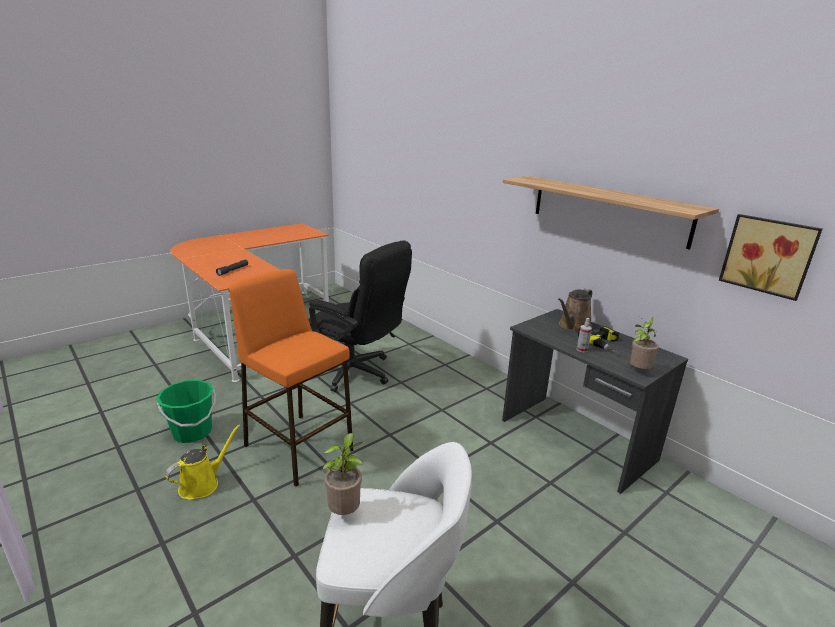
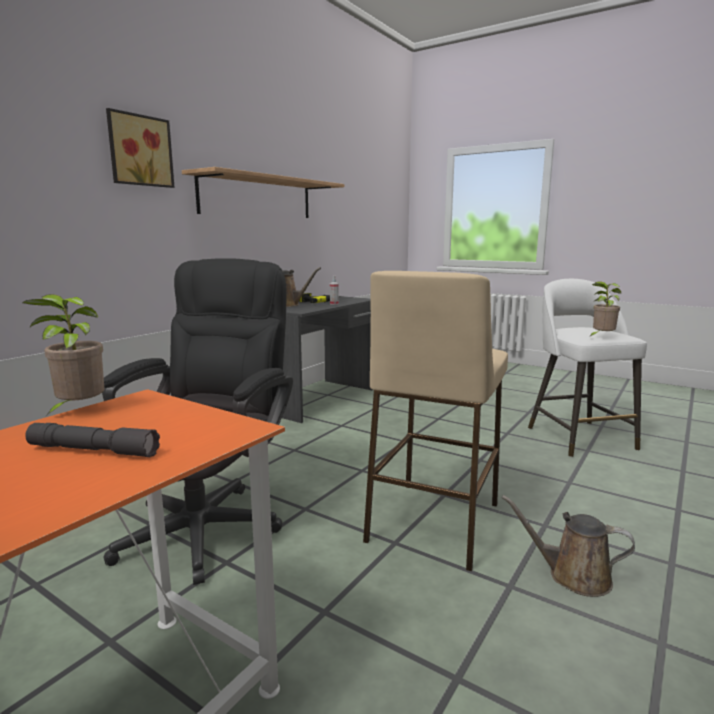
camera: 105 degrees left, 10 degrees down
green bucket [156,380,216,443] -> none
yellow watering can [165,424,241,500] -> brown watering can [502,495,635,597]
orange stool [229,269,353,487] -> beige stool [363,271,508,571]
potted plant [629,317,659,369] -> potted plant moved to [23,294,104,417]
picture [719,214,823,301] -> picture moved to [106,108,175,188]

